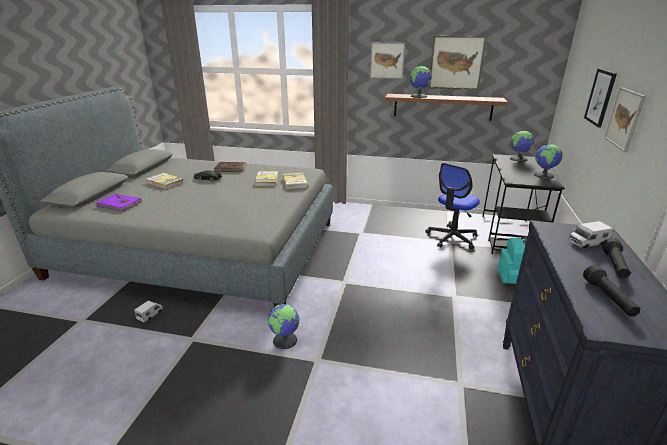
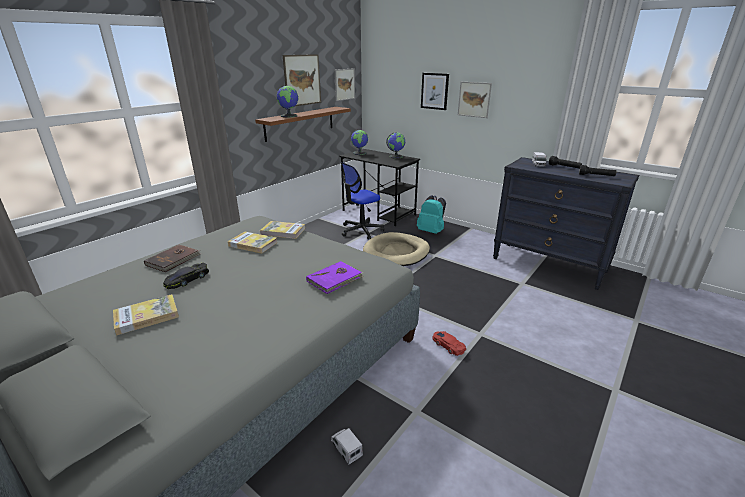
camera: 65 degrees left, 0 degrees up
purple book [95,194,141,212] -> purple book moved to [306,261,364,294]
globe [268,303,300,349] -> red toy car [433,331,466,356]
picture [370,43,405,79] -> picture moved to [335,68,355,101]
office chair [426,163,480,250] -> office chair turned 75 degrees clockwise [341,162,384,240]
none -> beige dog bed [363,232,430,266]

